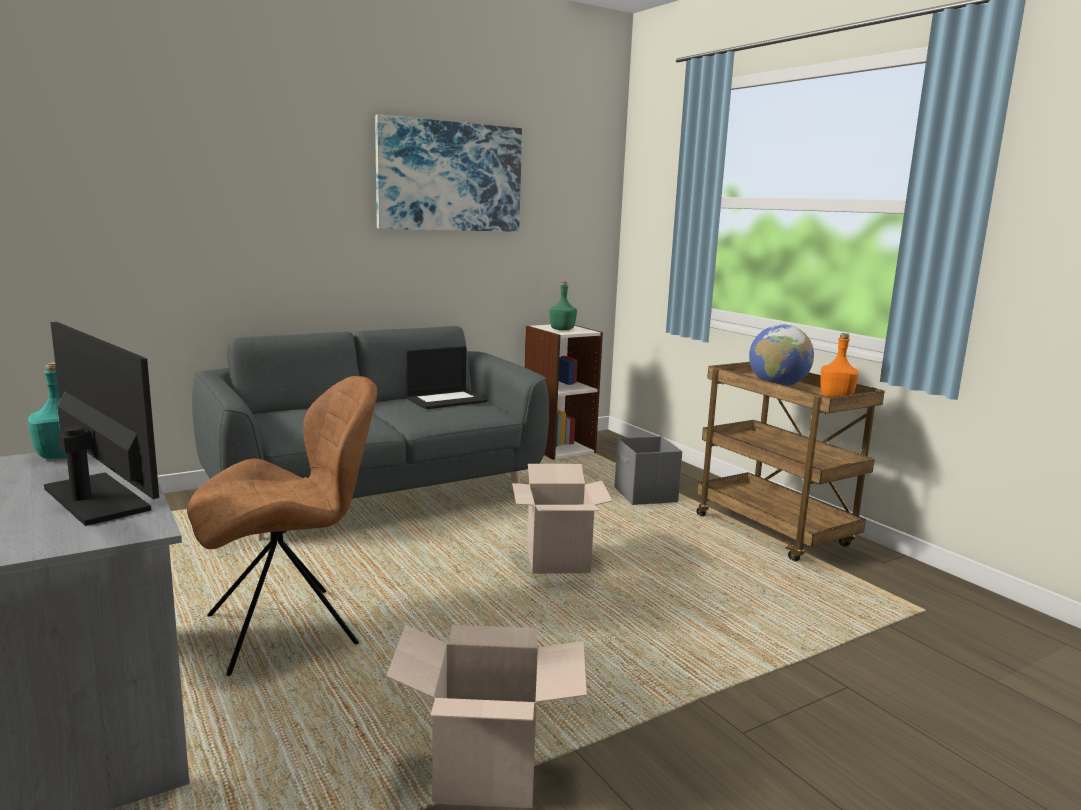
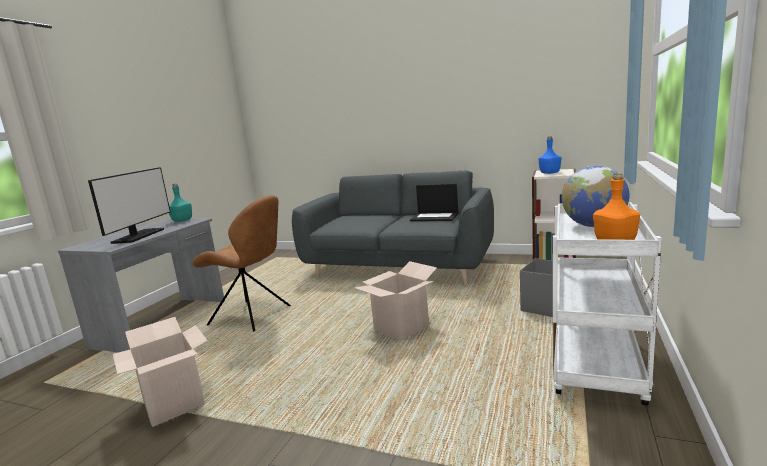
camera: 55 degrees right, 0 degrees up
picture [375,114,522,232] -> none
green bottle [550,282,577,330] -> blue bottle [538,136,561,174]
brown cart [697,362,885,561] -> white cart [553,202,661,406]

